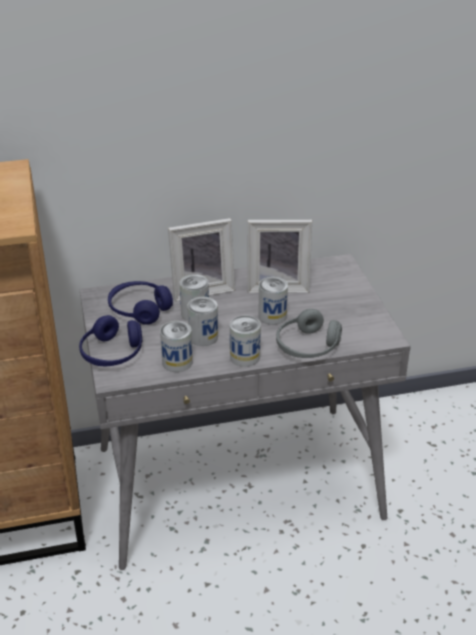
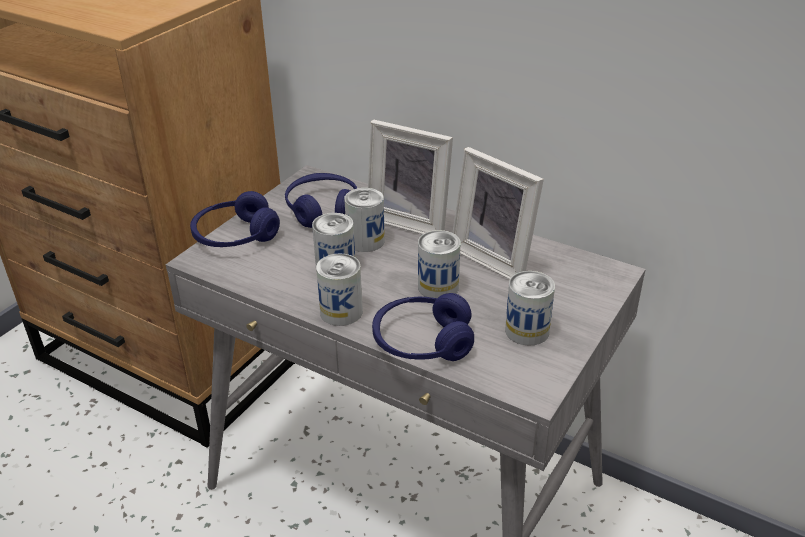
camera: 45 degrees right, 0 degrees up
can [160,321,193,372] -> can moved to [505,271,555,346]
grey headphones [276,309,342,358] -> blue headphones [372,293,474,361]

